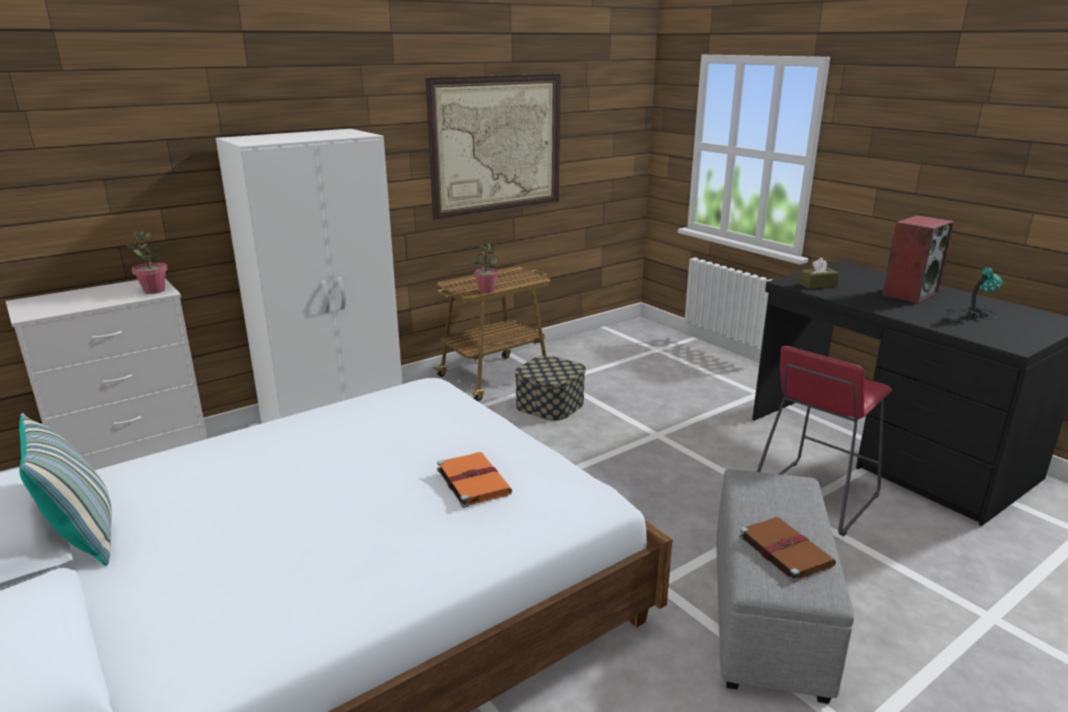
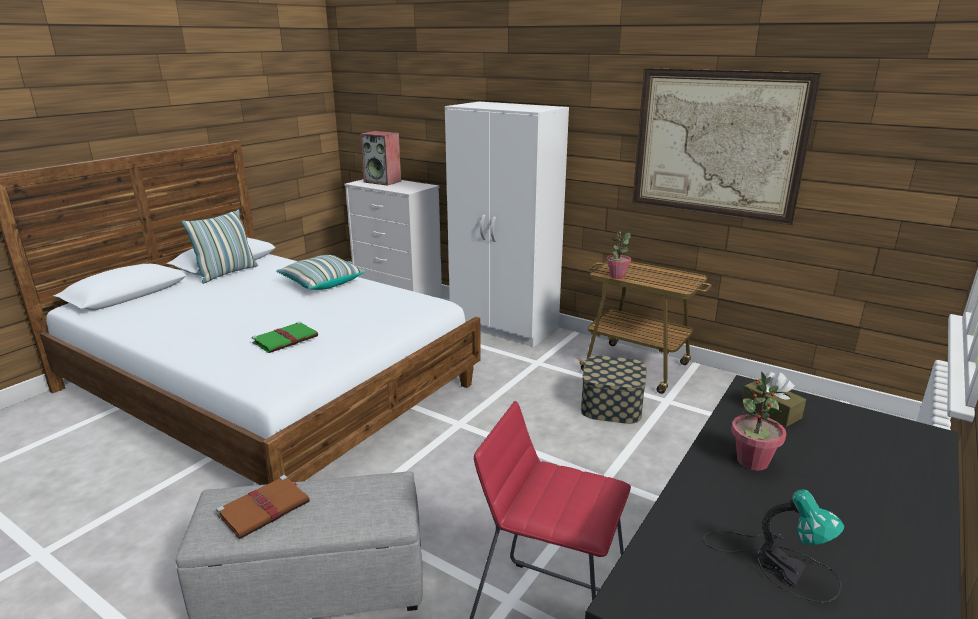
camera: 70 degrees right, 0 degrees up
potted plant [127,231,168,294] -> potted plant moved to [731,371,787,470]
orange book [437,452,512,508] -> green book [252,322,318,353]
speaker [882,215,954,304] -> speaker moved to [360,131,401,186]
none -> pillow [276,255,365,290]

